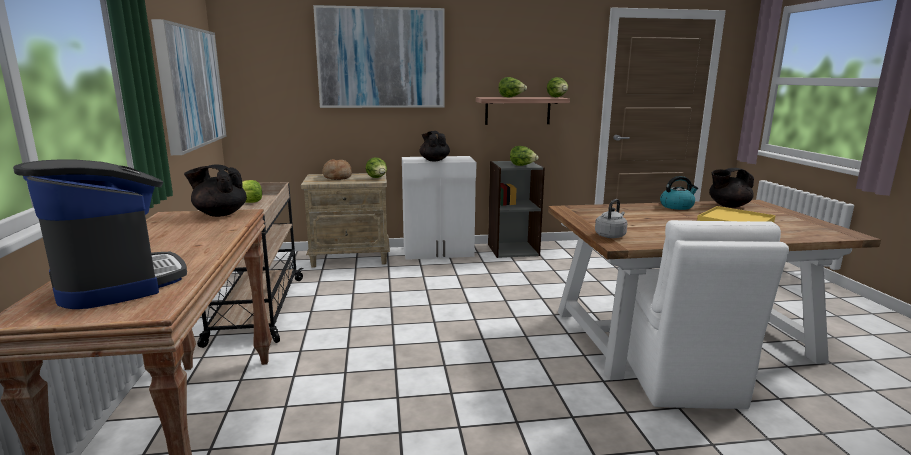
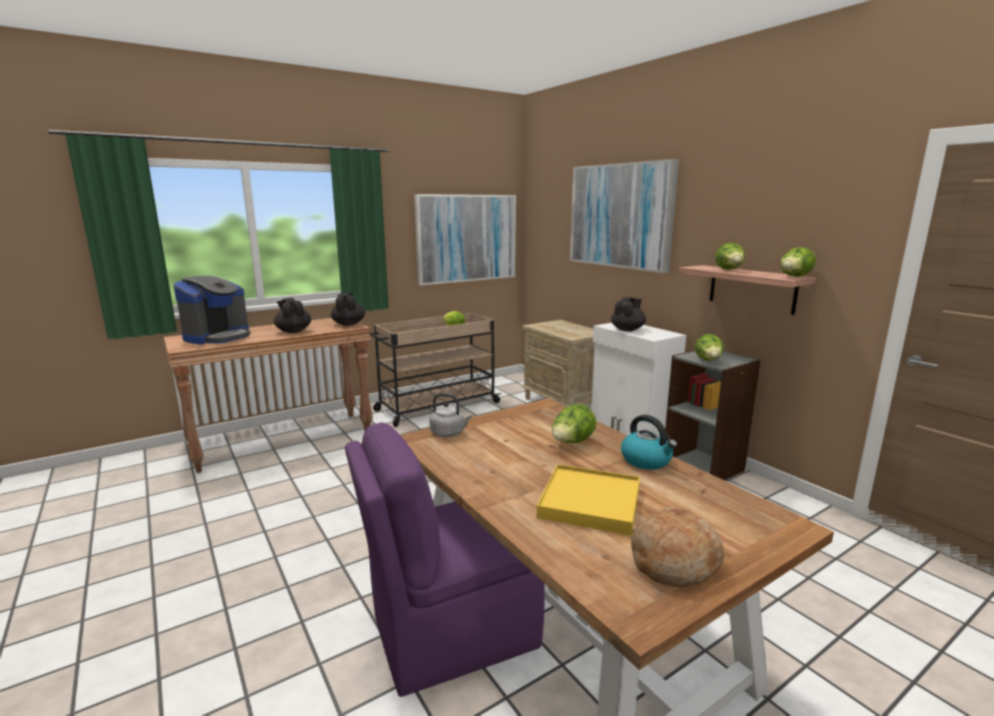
camera: 65 degrees right, 0 degrees up
bread [323,159,352,180] -> bread moved to [631,507,724,588]
lettuce [366,157,387,178] -> lettuce moved to [552,404,596,443]
white chair [627,220,789,409] -> purple chair [345,422,545,697]
black teapot [709,168,754,208] -> black teapot moved to [274,298,311,333]

